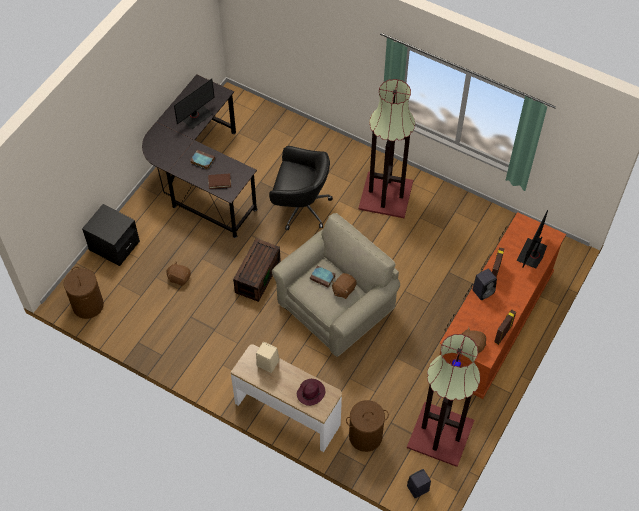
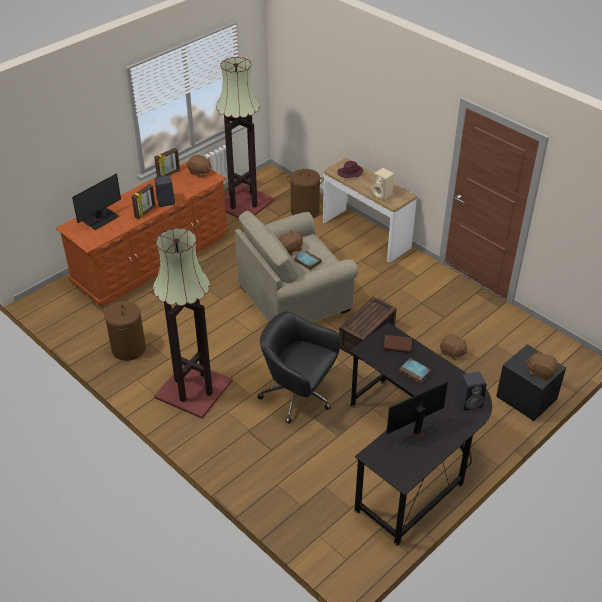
camera: 165 degrees left, 15 degrees down
brown laundry basket [64,267,104,319] -> brown laundry basket moved to [104,300,146,361]
black speaker [407,469,431,499] -> black speaker moved to [458,371,486,411]
none -> brown plush toy [526,351,558,380]

